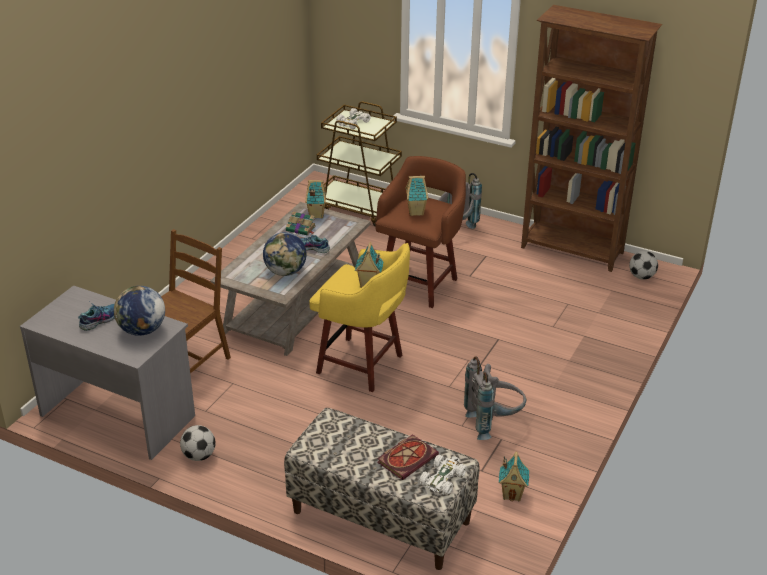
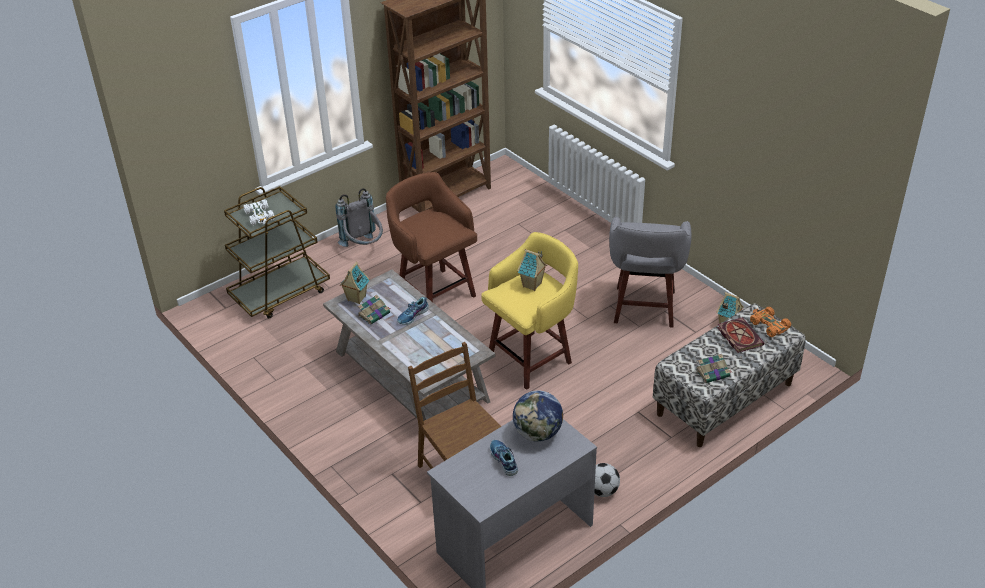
camera: 65 degrees left, 5 degrees up
globe [263,232,307,276] -> none
toy house [405,176,428,216] -> none
white toy car [419,455,467,495] -> orange toy car [750,307,791,337]
grey backpack [464,356,526,440] -> grey stool [609,216,692,328]
football [629,251,658,280] -> none
none -> book [696,354,731,383]

